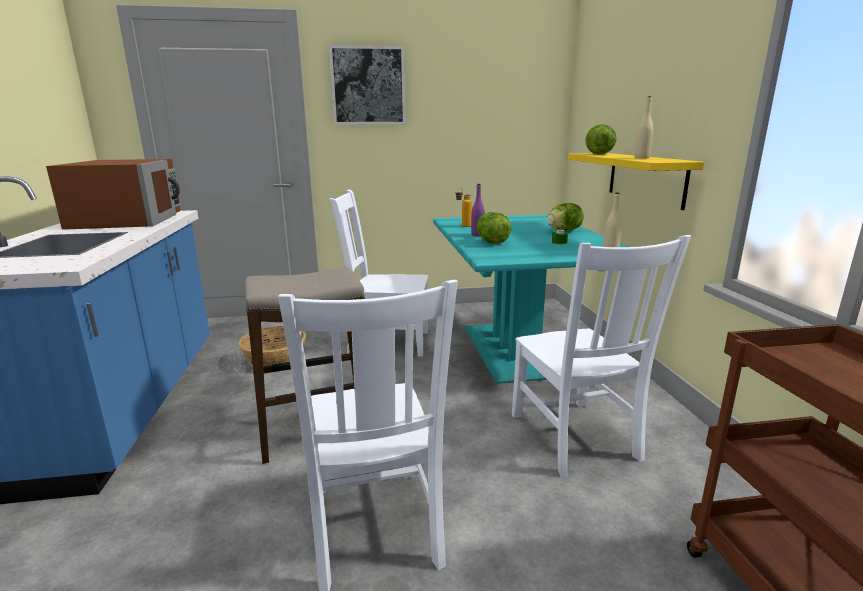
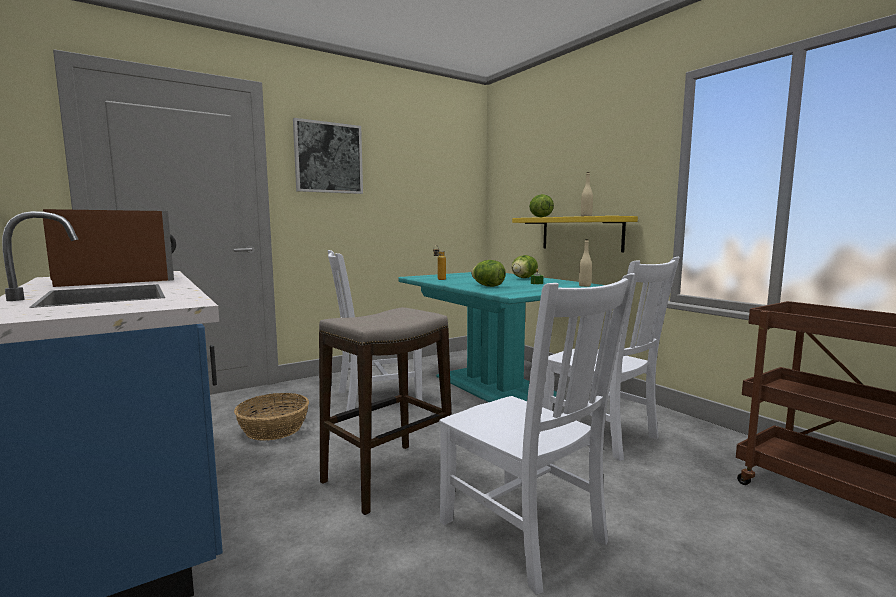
camera: 25 degrees left, 10 degrees down
purple bottle [471,184,485,236] -> none

